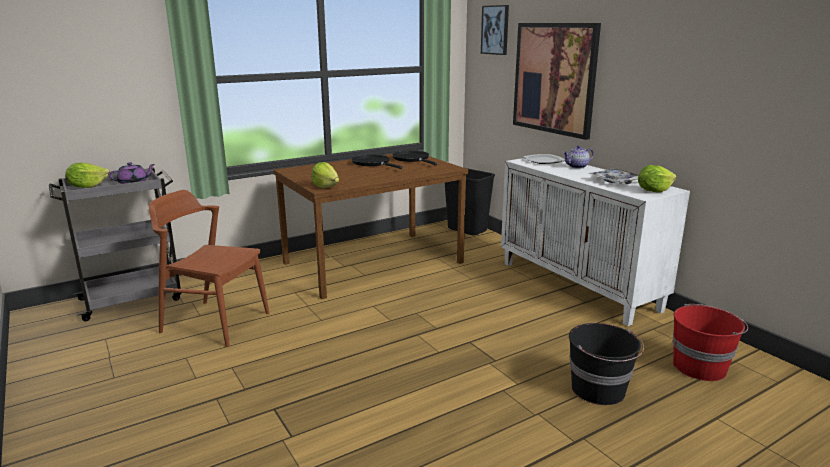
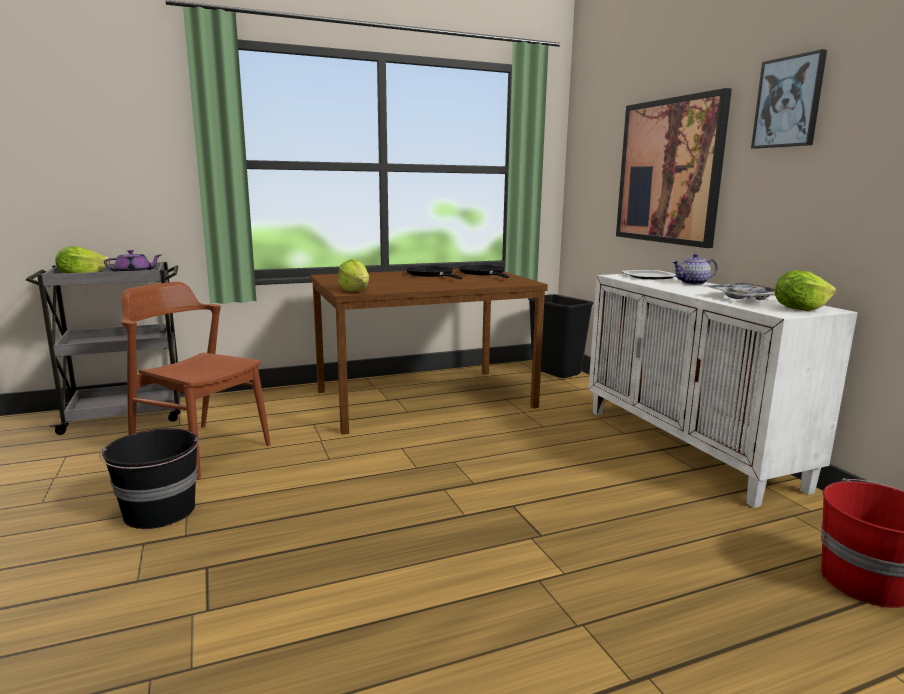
camera: 10 degrees right, 5 degrees down
picture [481,5,509,55] -> picture moved to [751,49,827,149]
black bucket [569,323,644,405] -> black bucket moved to [99,428,199,529]

